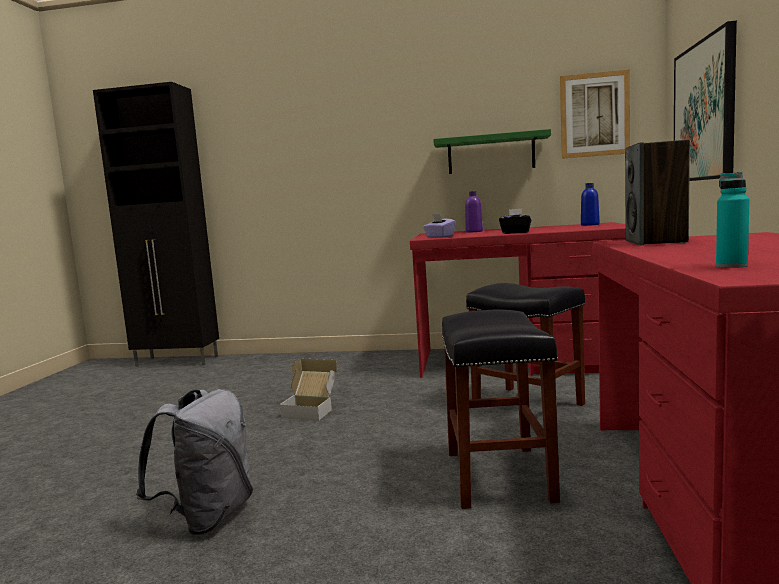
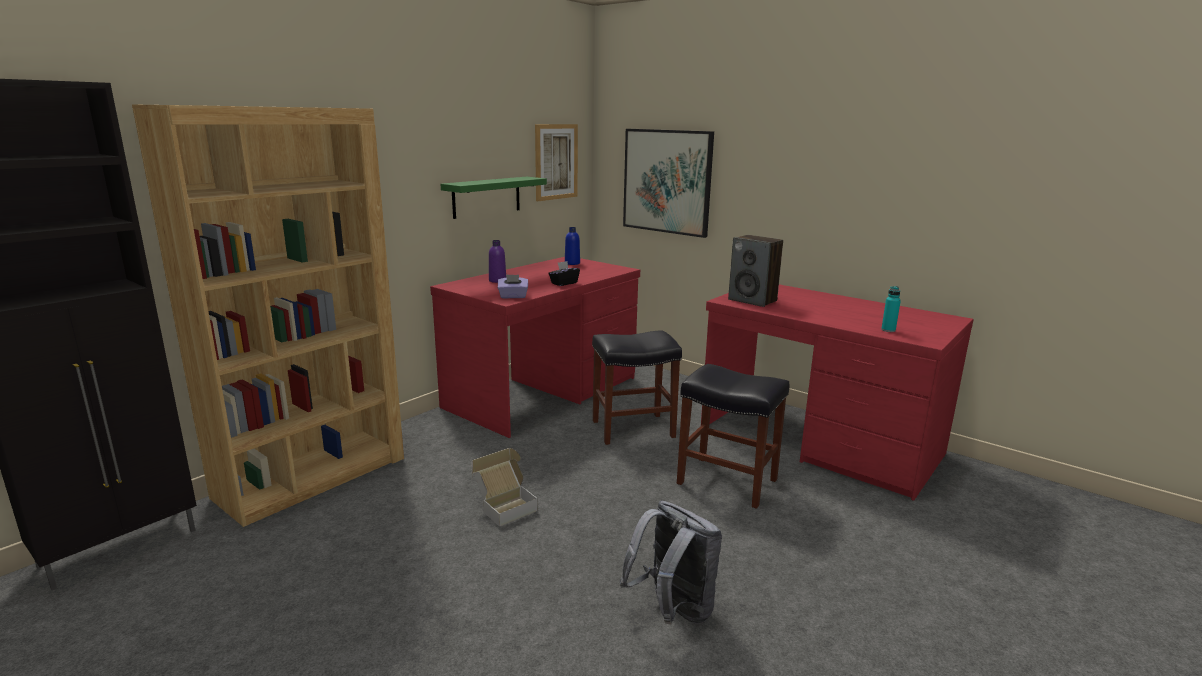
camera: 60 degrees left, 10 degrees up
none -> brown bookcase [132,104,404,527]

